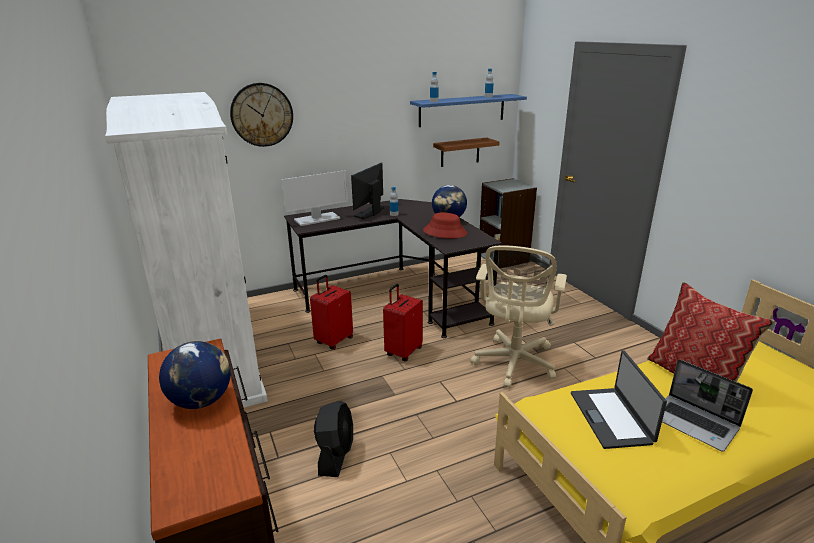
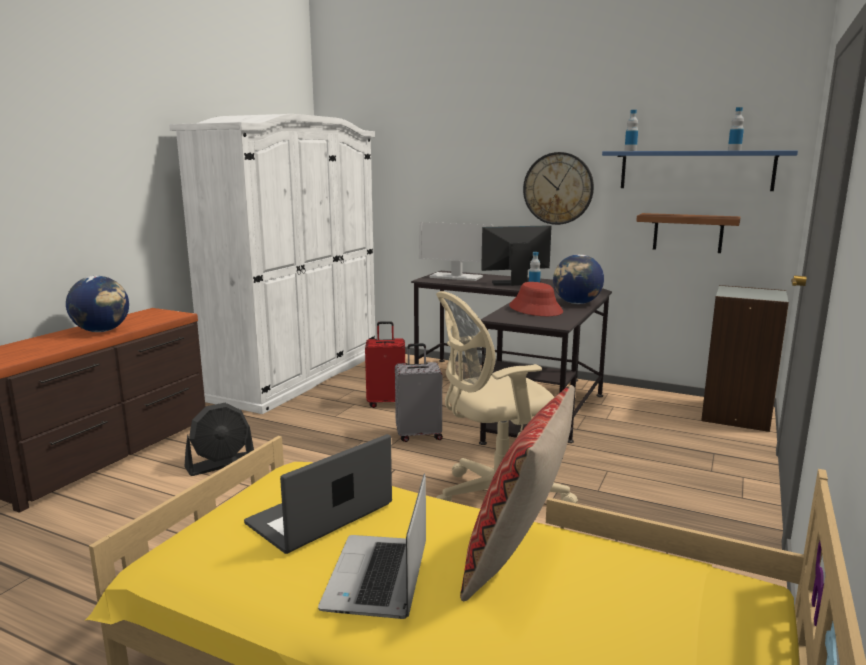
camera: 50 degrees right, 10 degrees down
wall clock [230,83,293,147] -> wall clock moved to [523,152,594,225]
red suitcase [383,284,423,361] -> grey suitcase [395,343,443,442]

